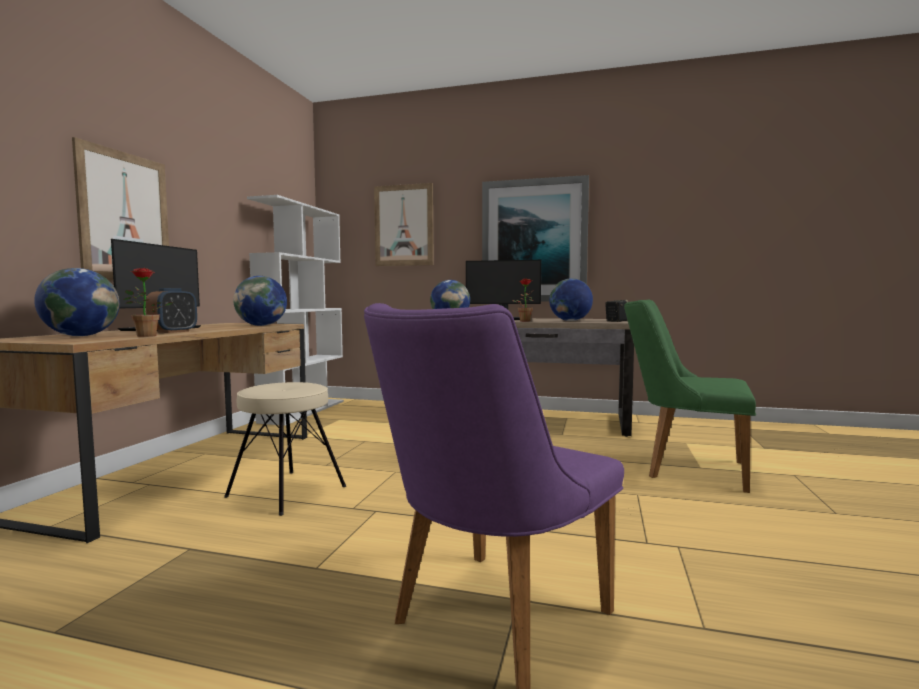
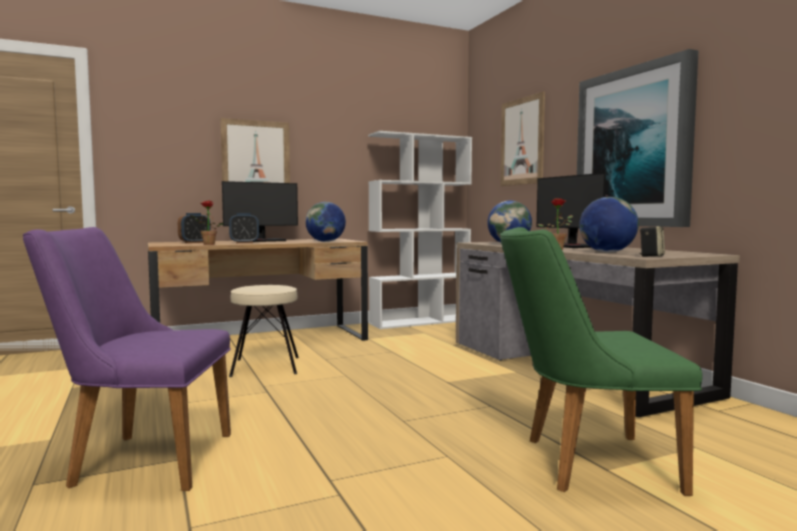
camera: 50 degrees right, 0 degrees up
globe [34,268,120,336] -> alarm clock [178,213,211,243]
green chair [624,300,756,493] -> green chair turned 75 degrees counterclockwise [500,227,702,496]

